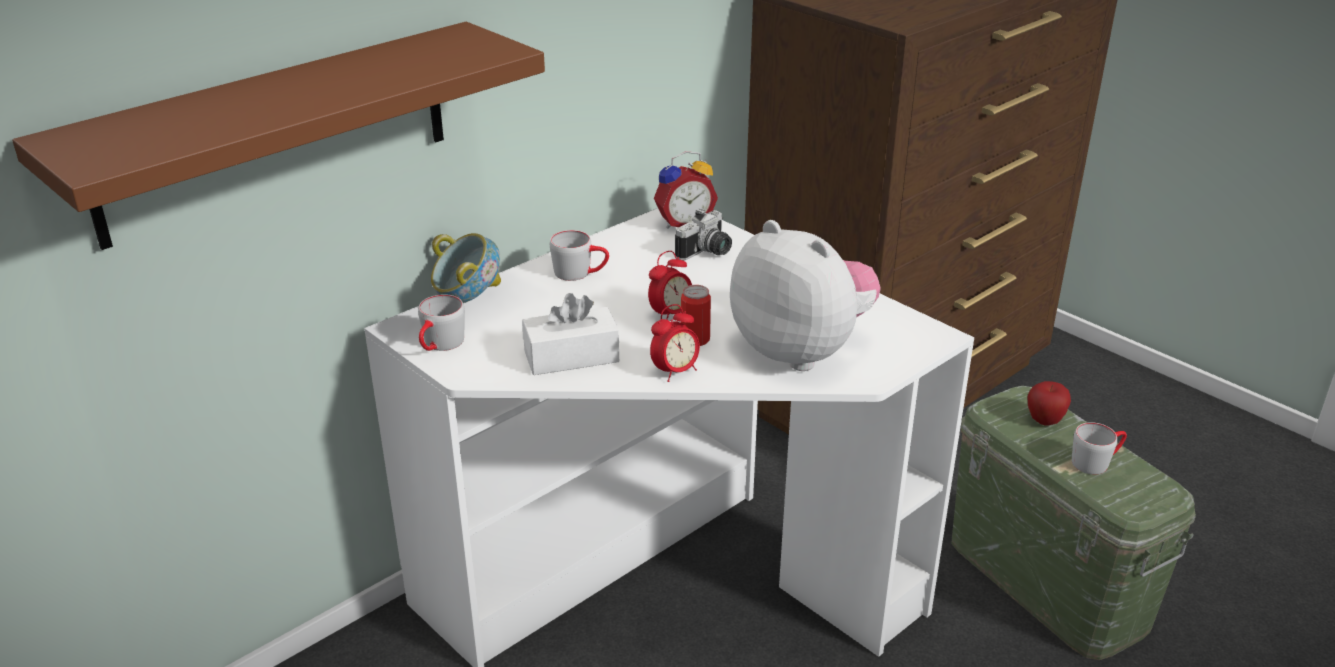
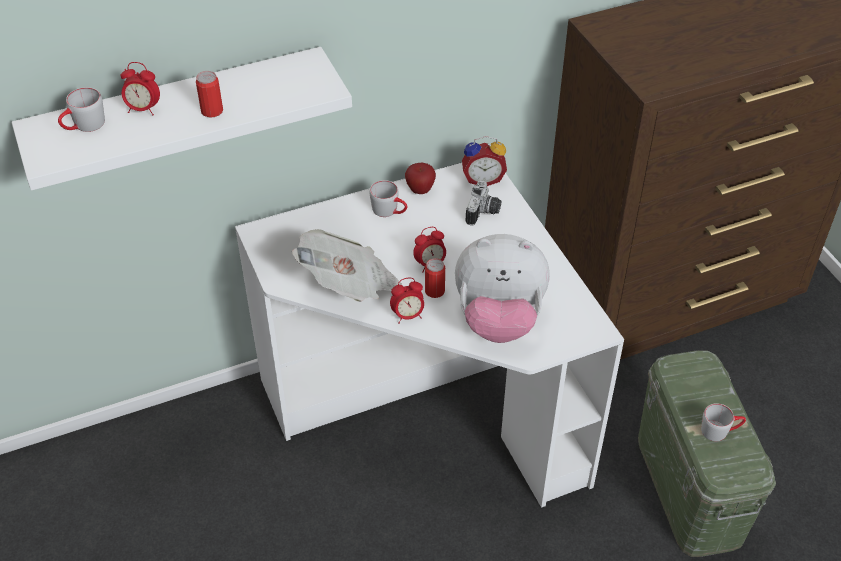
camera: 20 degrees right, 15 degrees up
brown shelf [12,22,545,250] -> white shelf [12,47,352,190]
grey mug [418,294,465,351] -> grey mug moved to [58,87,105,132]
bowl [431,233,501,303] -> none
white tissue box [522,293,619,375] -> newspaper [292,229,402,302]
camera [675,209,732,260] -> camera turned 45 degrees counterclockwise [466,180,501,226]
plush toy [730,220,881,371] -> plush toy turned 120 degrees clockwise [455,234,550,343]
apple [1028,381,1071,426] -> apple moved to [405,163,436,194]
none -> alarm clock [121,62,160,115]
none -> can [196,71,223,118]

